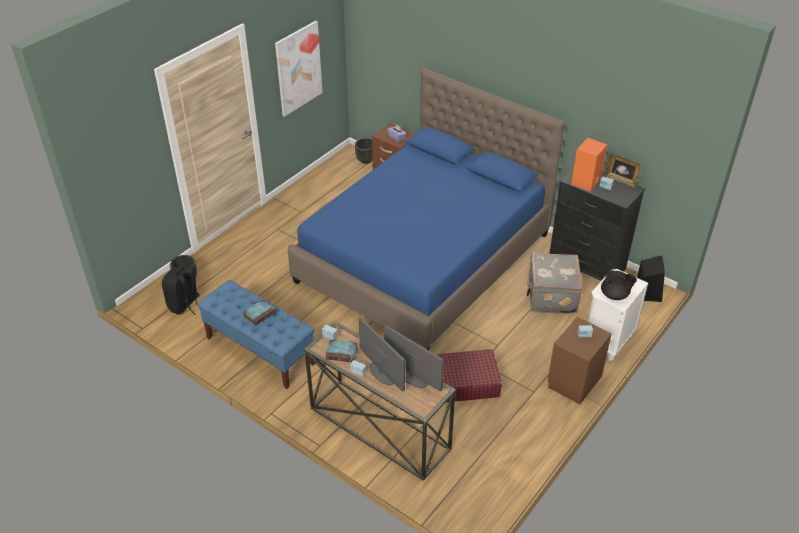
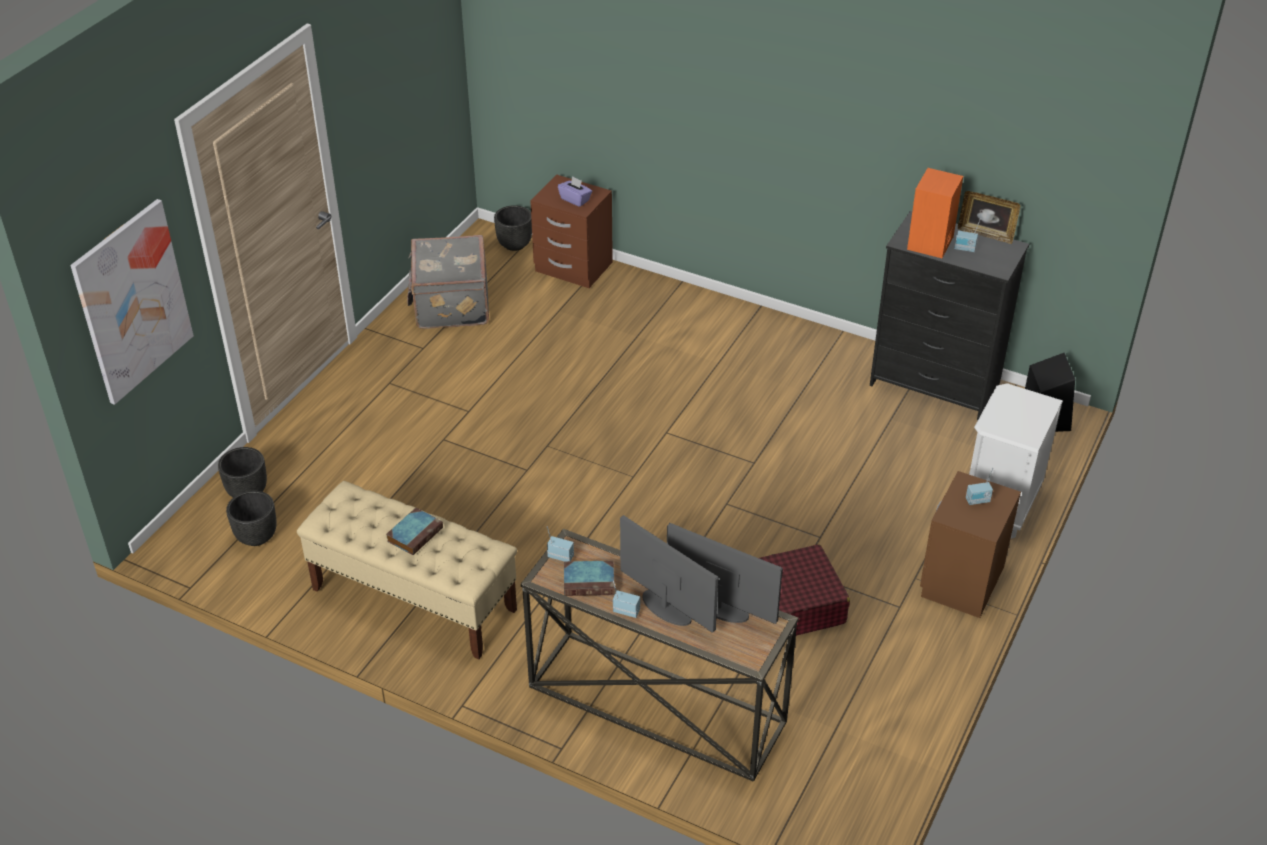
camera: 10 degrees left, 0 degrees up
black backpack [162,267,200,315] -> black planter [226,491,276,546]
blue bench [197,280,315,389] -> beige bench [297,481,517,659]
picture [275,21,323,117] -> picture moved to [70,199,194,405]
blue bed [288,68,565,350] -> none
grey suitcase [526,253,582,314] -> grey suitcase moved to [407,235,489,329]
black teapot [601,270,637,300] -> none

